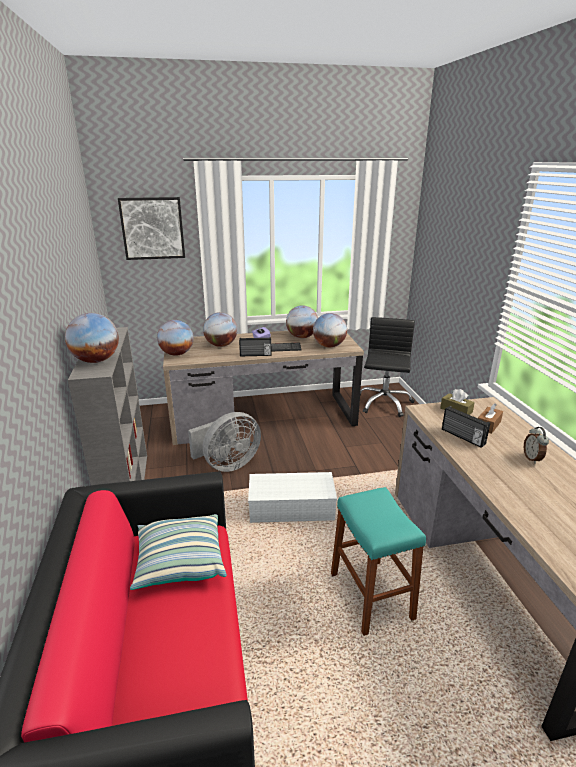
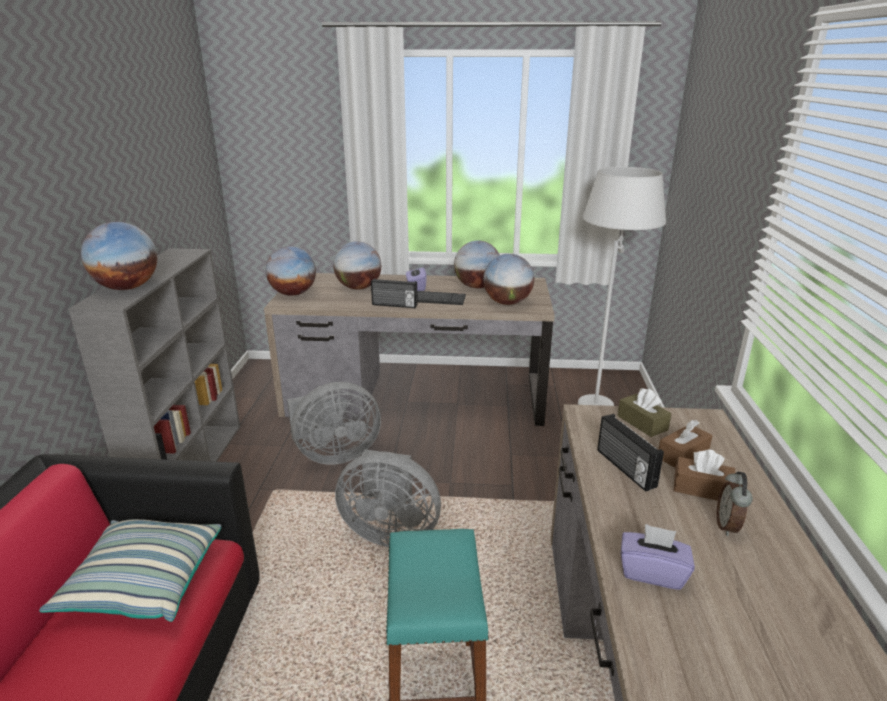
camera: 15 degrees right, 0 degrees up
picture [118,197,185,260] -> none
white storage box [248,472,337,523] -> grey fan [335,449,441,547]
black office chair [360,317,415,417] -> white floor lamp [578,167,666,406]
none -> purple tissue box [621,524,695,590]
none -> brown tissue box [674,449,736,501]

